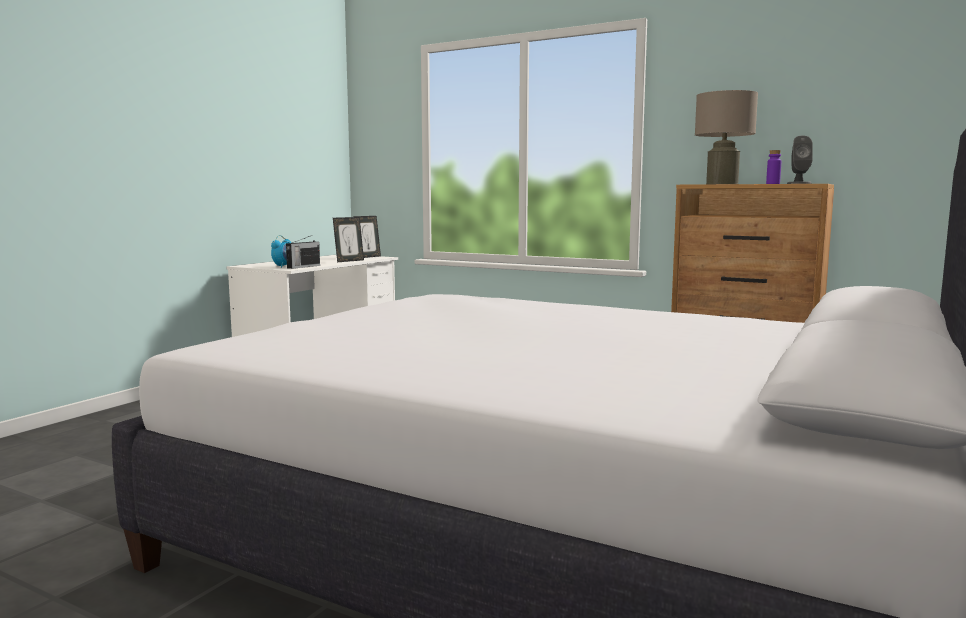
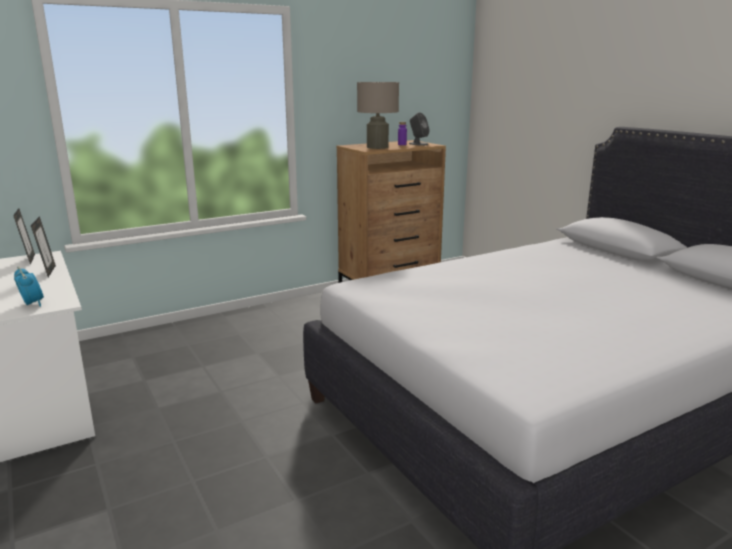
camera: 60 degrees left, 10 degrees up
radio [286,235,320,269] -> none

